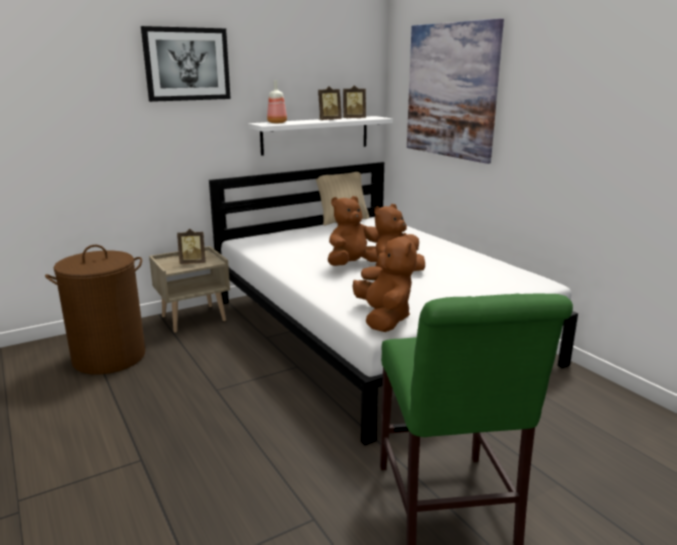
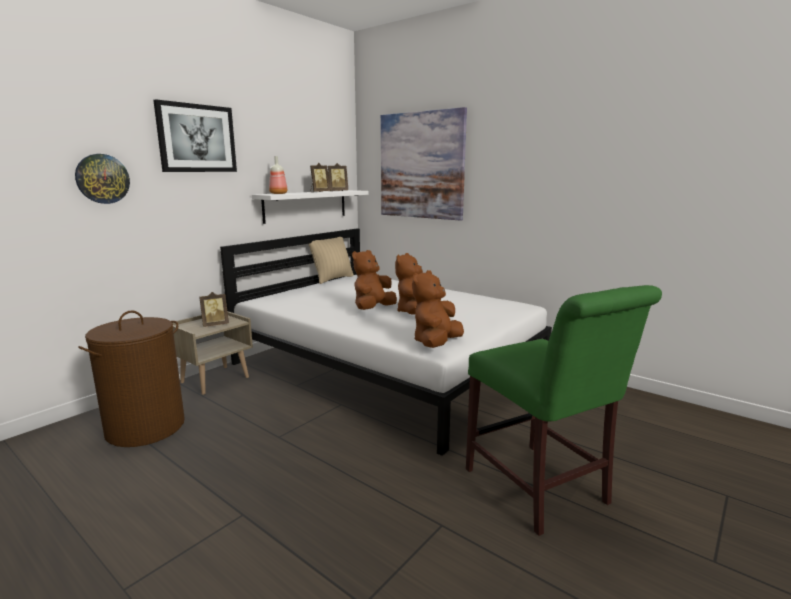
camera: 20 degrees left, 5 degrees down
brown plush toy [352,233,417,332] -> brown plush toy turned 120 degrees counterclockwise [412,270,464,348]
none -> wall clock [75,154,130,204]

